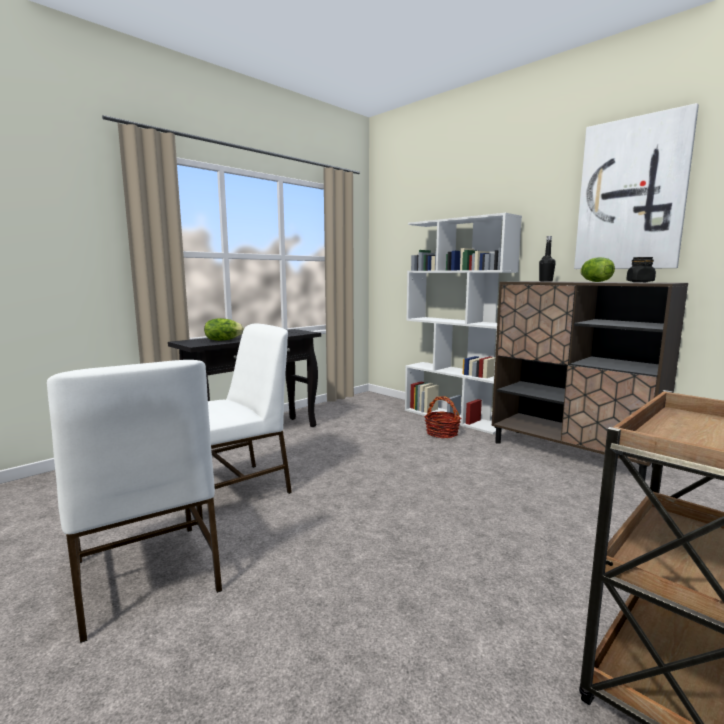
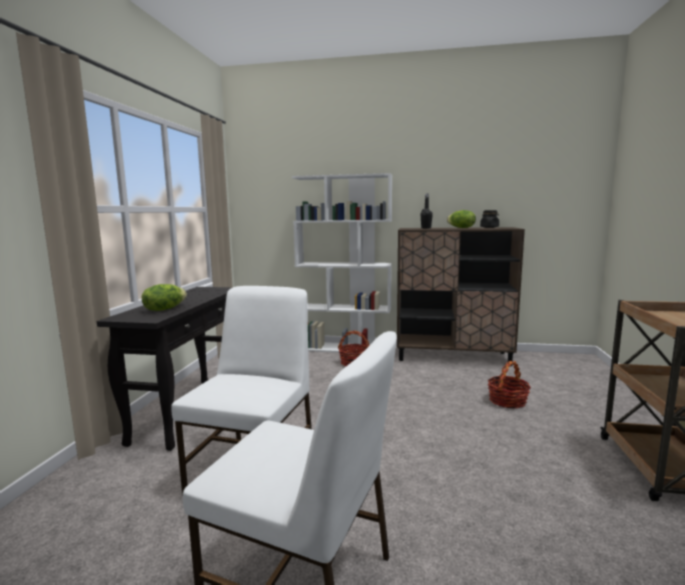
camera: 35 degrees left, 0 degrees up
picture [574,103,699,269] -> none
none -> basket [488,361,531,409]

